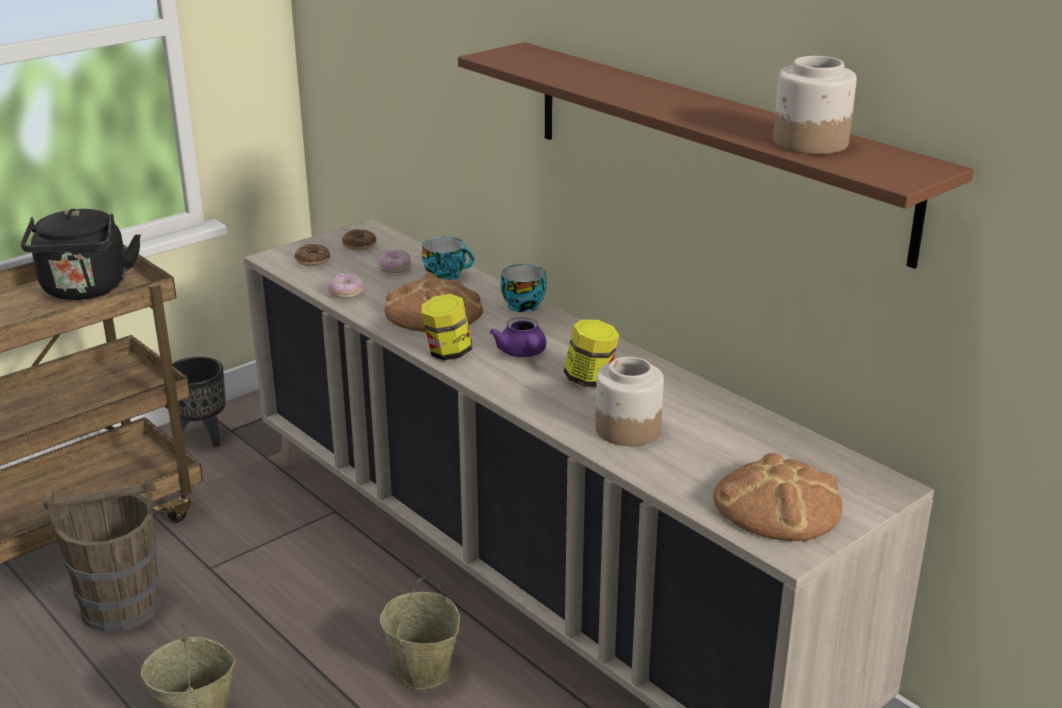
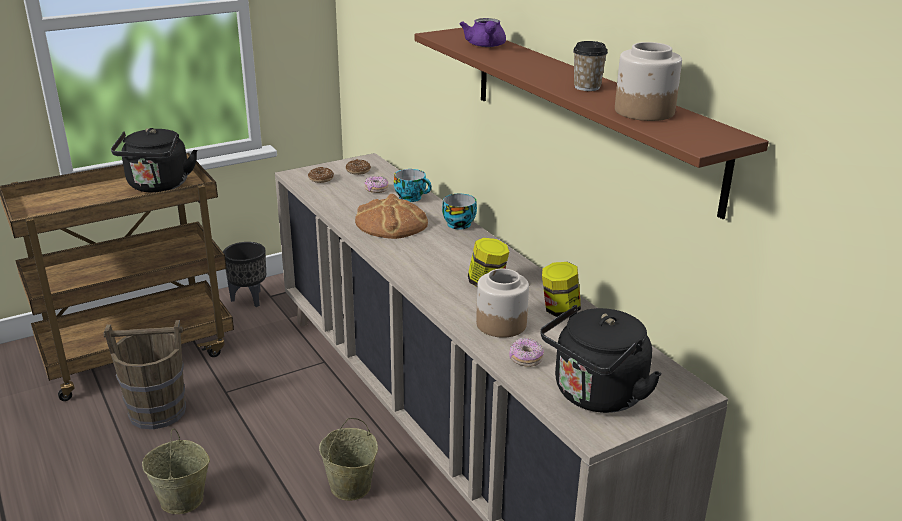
camera: 10 degrees right, 0 degrees up
donut [329,273,363,299] -> donut moved to [509,338,544,367]
jar [422,294,472,360] -> jar moved to [542,262,581,317]
purple teapot [490,317,547,357] -> purple teapot moved to [460,18,506,47]
bread [713,452,843,541] -> black kettle [540,305,661,413]
none -> cup [573,41,608,91]

